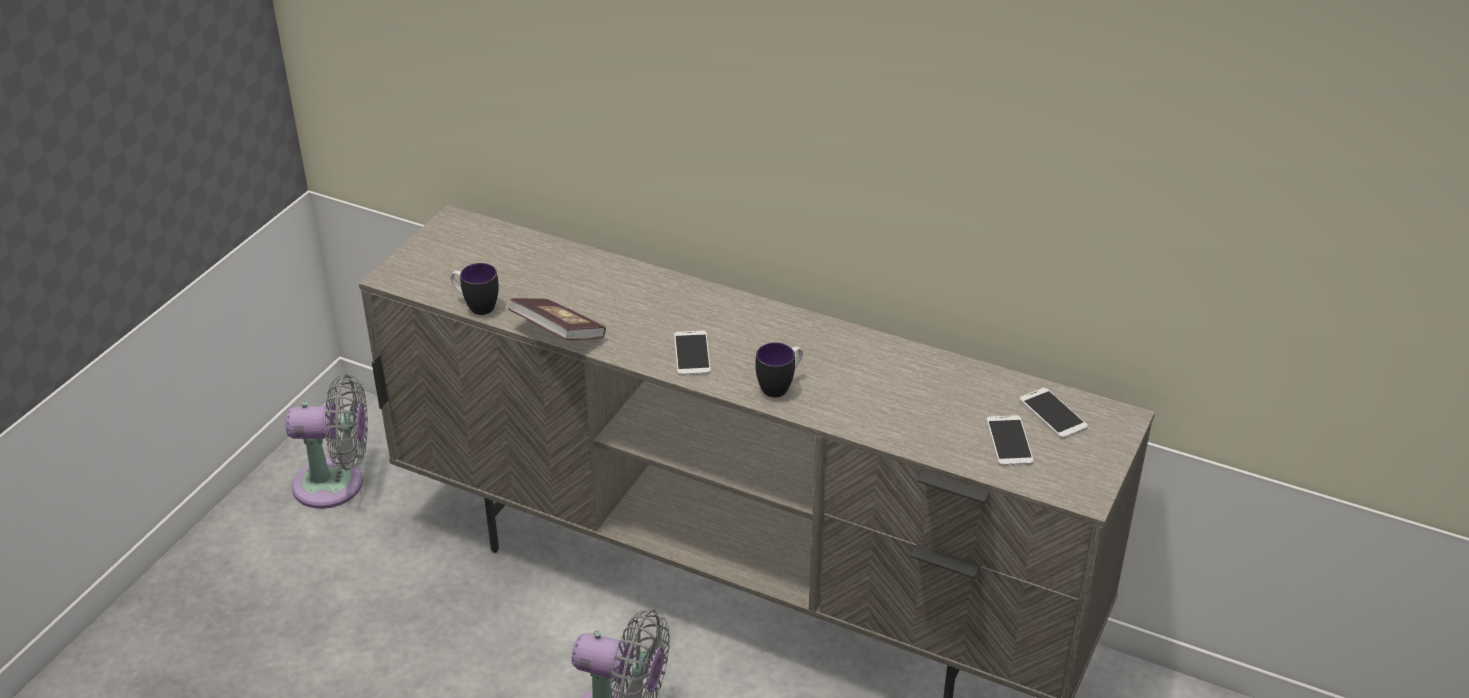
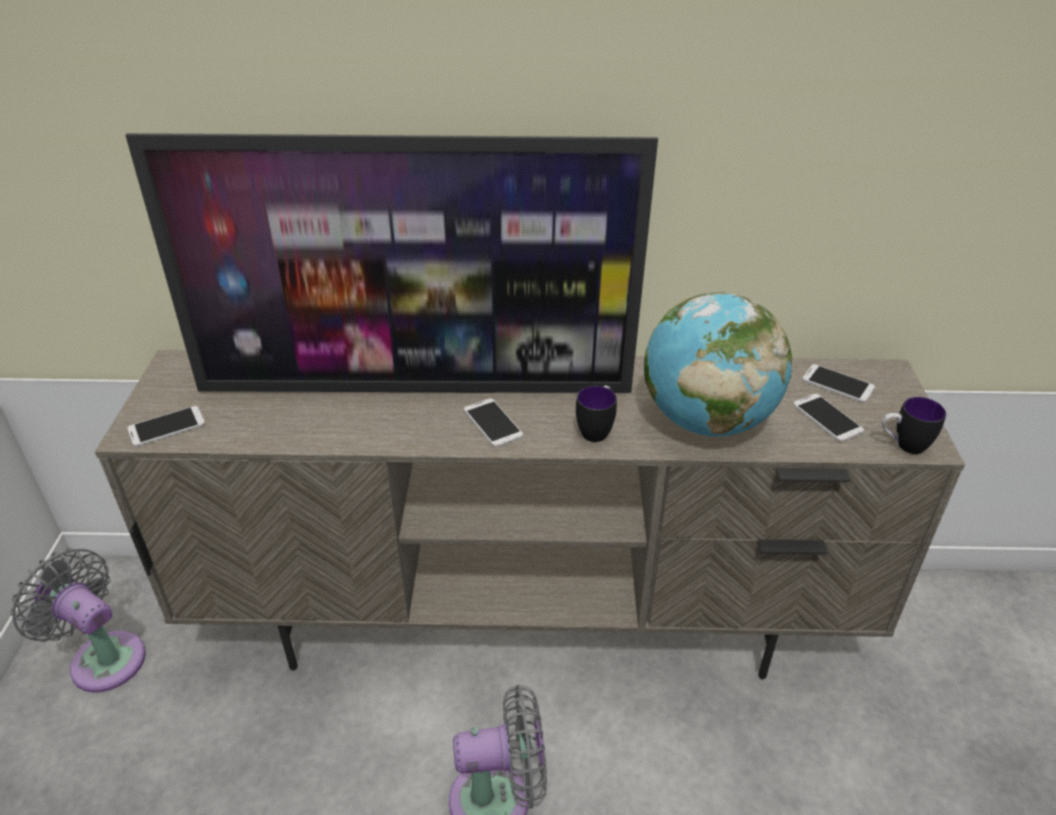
camera: 25 degrees left, 0 degrees up
grey fan [285,374,368,509] -> grey fan turned 120 degrees counterclockwise [11,548,146,693]
mug [451,263,499,315] -> mug moved to [882,397,946,454]
book [508,298,606,340] -> none
none -> television [125,133,658,393]
none -> phone [127,406,205,447]
none -> globe [644,292,792,436]

